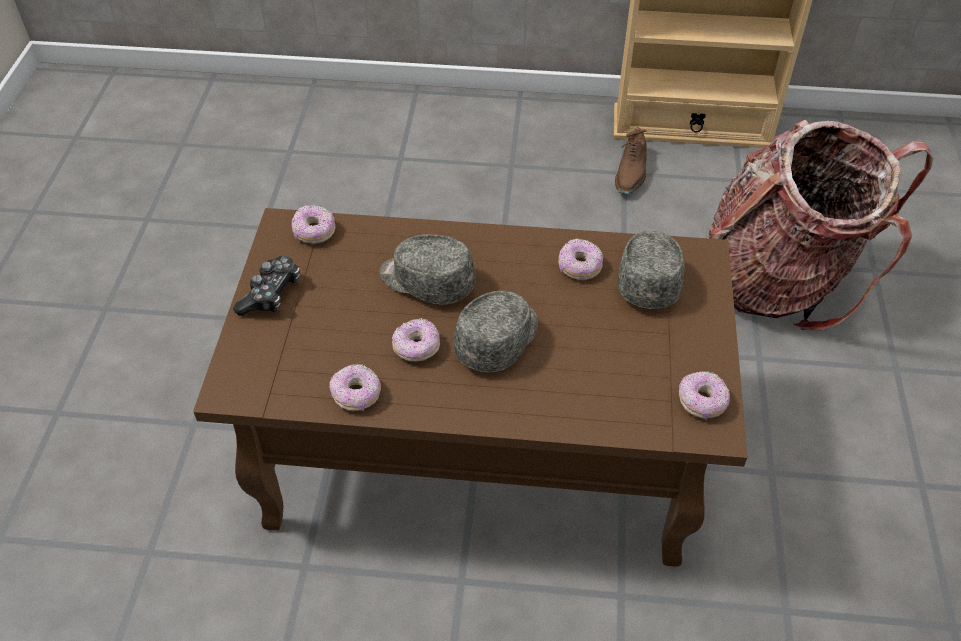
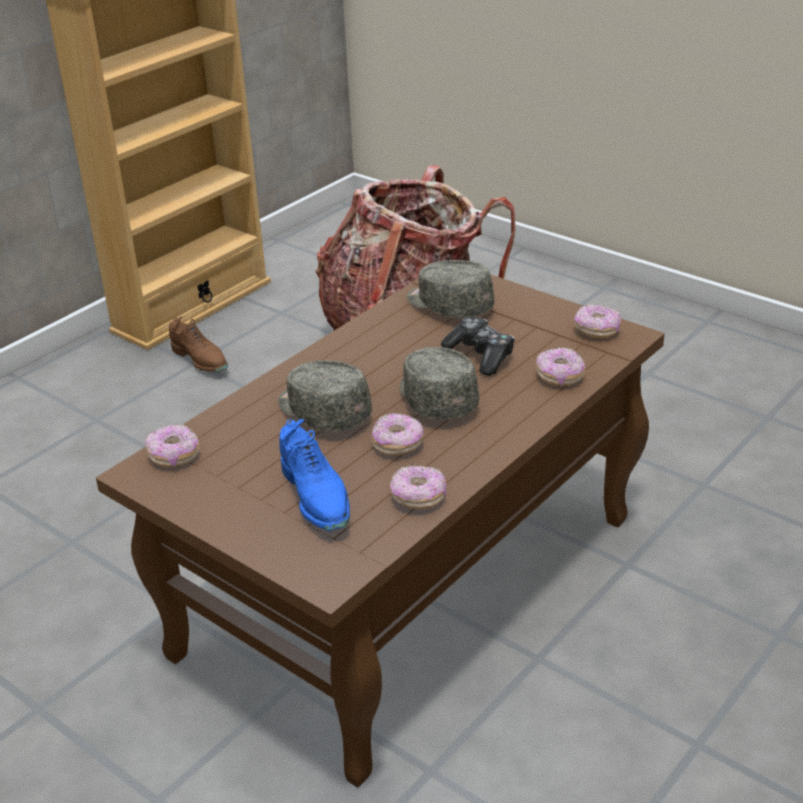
camera: 55 degrees left, 15 degrees down
game controller [233,256,300,316] -> game controller moved to [441,317,515,376]
grey cap [380,234,476,305] -> grey cap turned 75 degrees clockwise [278,360,372,432]
donut [558,239,603,280] -> donut moved to [536,347,585,386]
none -> blue shoe [279,419,350,532]

